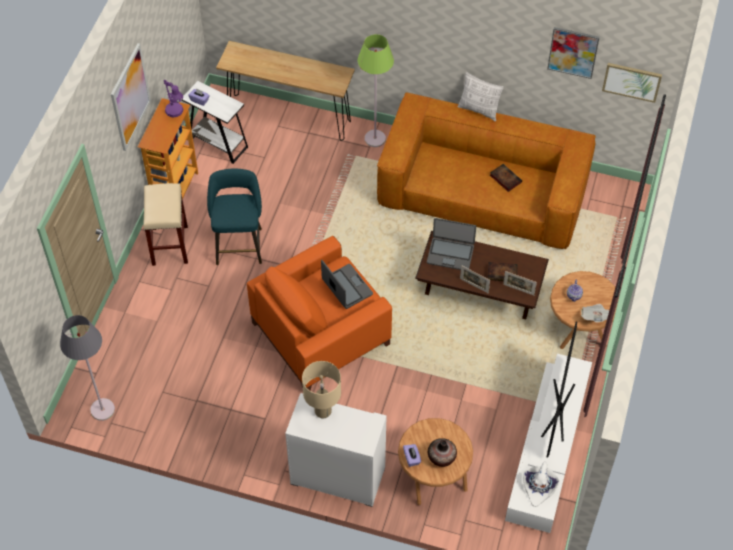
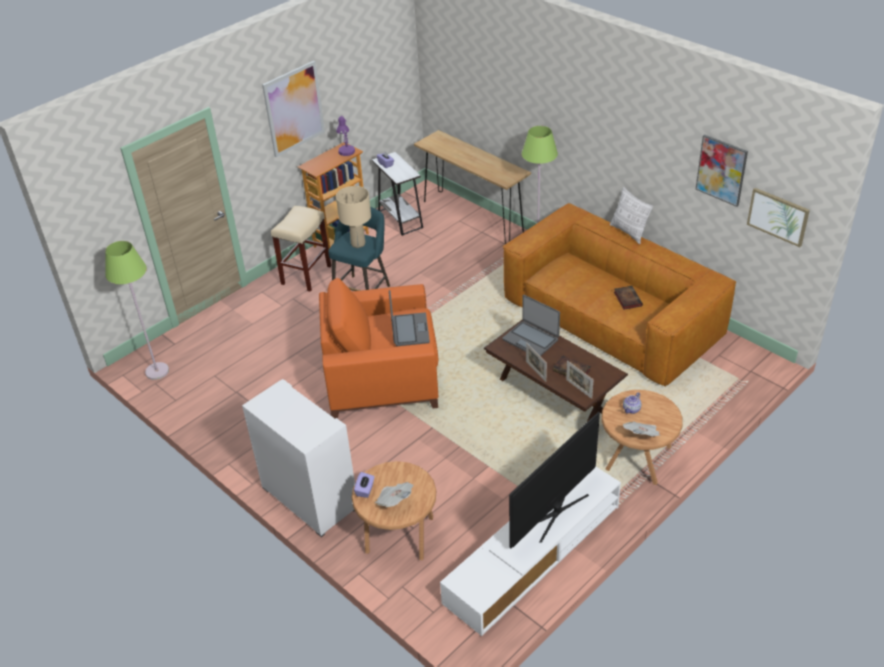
camera: 30 degrees right, 15 degrees down
grey floor lamp [60,315,115,421] -> green floor lamp [105,241,169,380]
beige table lamp [302,361,341,418] -> beige table lamp moved to [336,186,371,248]
vase [428,438,457,467] -> newspaper [375,482,414,507]
white hat [523,461,560,507] -> none

